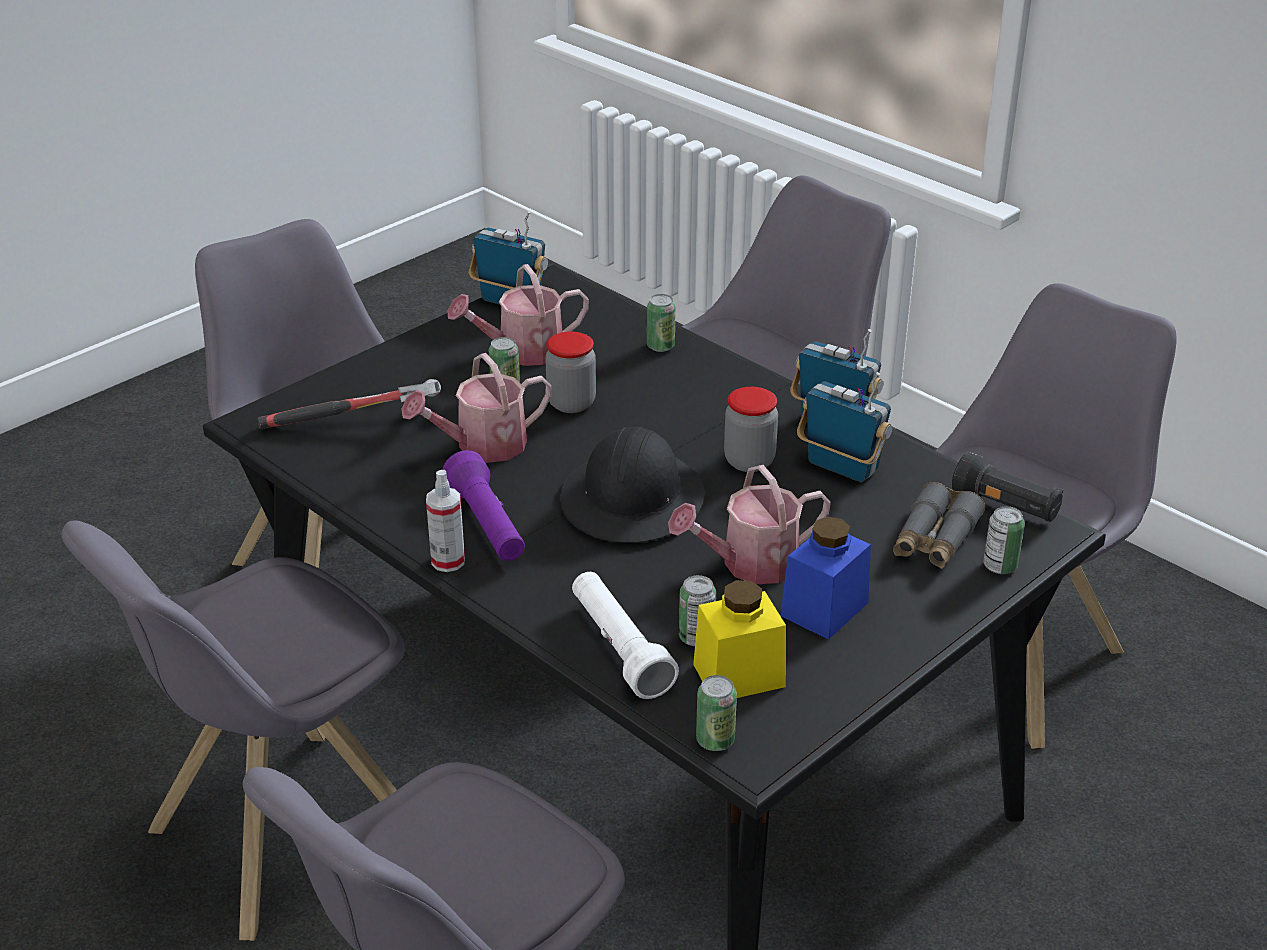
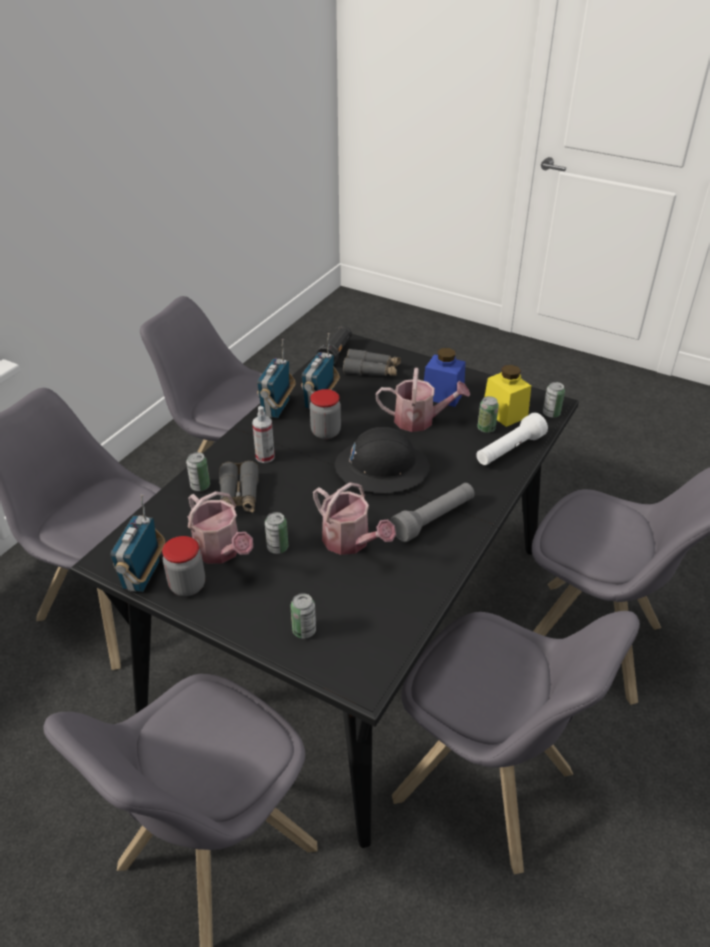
camera: 105 degrees left, 5 degrees up
hammer [258,379,441,429] -> none
spray bottle [426,470,465,572] -> spray bottle moved to [252,406,275,463]
purple flashlight [442,450,525,561] -> grey flashlight [390,483,475,542]
jar [545,332,596,413] -> jar moved to [162,536,205,596]
watering can [668,465,831,584] -> watering can turned 45 degrees counterclockwise [376,368,470,432]
can [983,506,1025,574] -> can moved to [290,593,316,639]
none -> grey binoculars [219,461,259,513]

